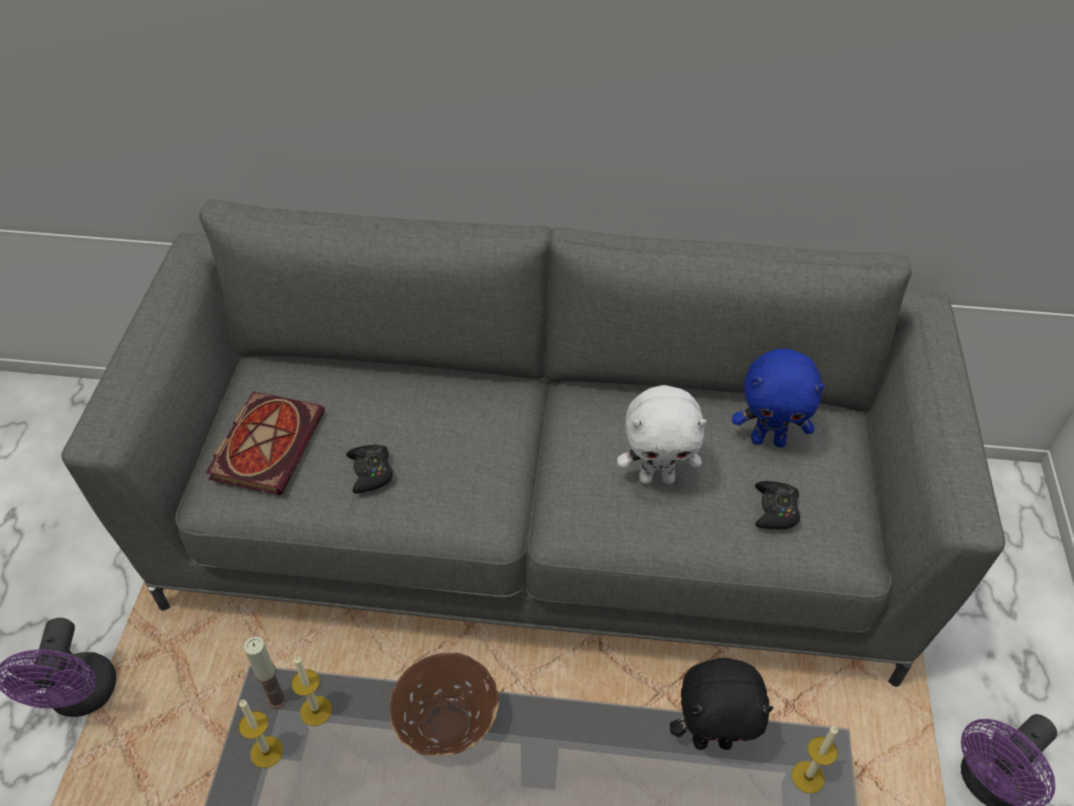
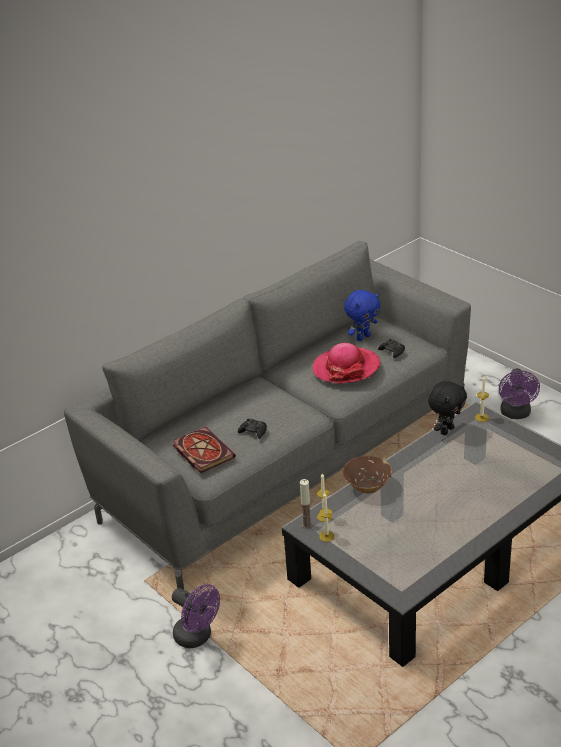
camera: 45 degrees left, 15 degrees down
white plush toy [617,385,707,484] -> hat [313,343,380,384]

